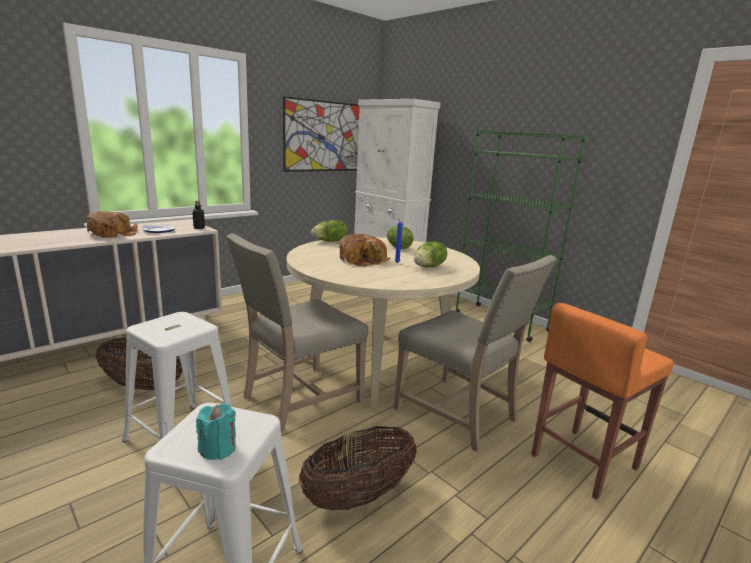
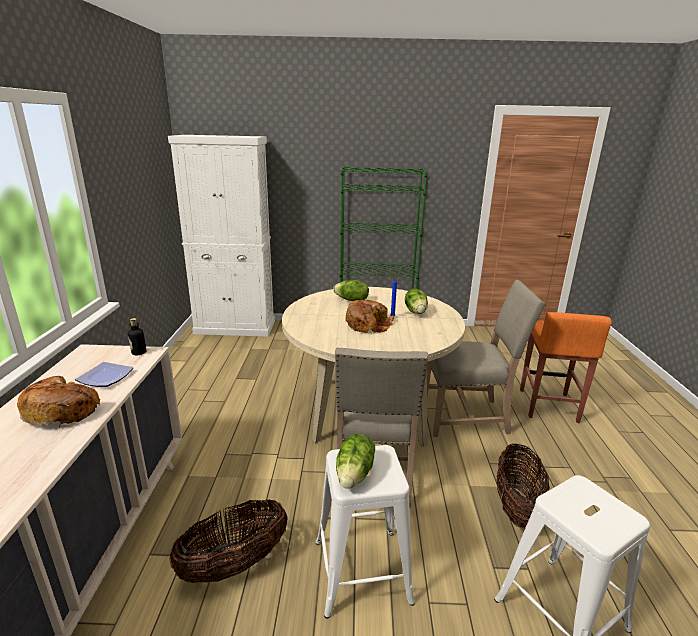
camera: 45 degrees left, 5 degrees up
turquoise candle [196,403,236,460] -> none
picture [283,96,360,172] -> none
lettuce [311,220,348,242] -> lettuce moved to [336,434,375,488]

